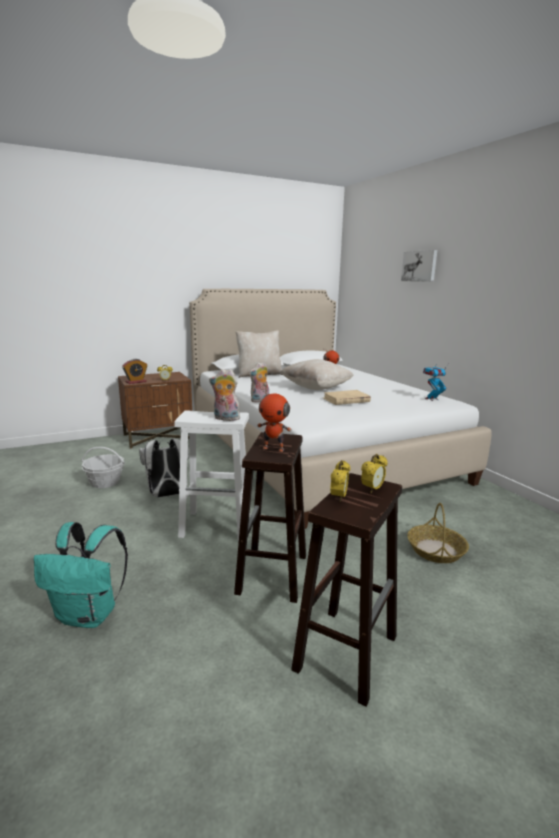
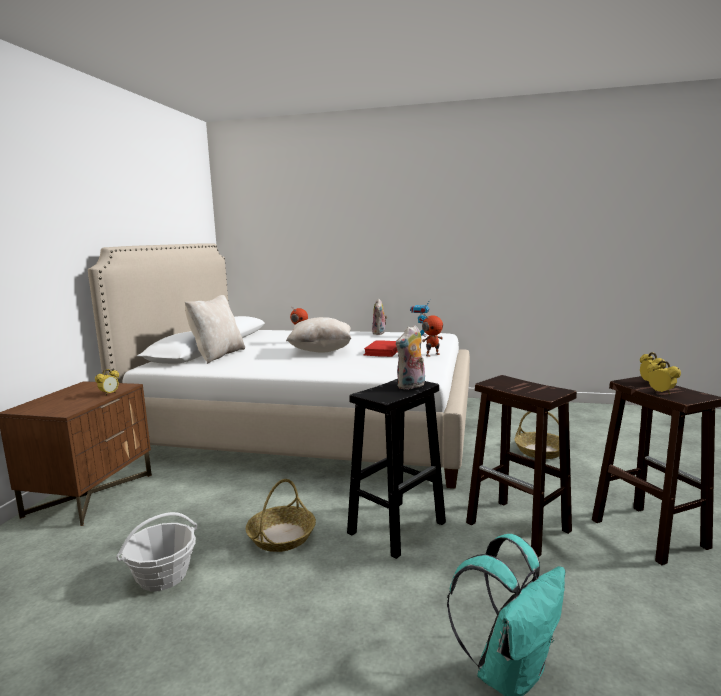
camera: 50 degrees left, 5 degrees down
alarm clock [122,359,147,384] -> none
white backpack [139,439,189,498] -> basket [246,479,316,552]
white stool [174,410,250,541] -> black stool [347,379,446,559]
plush toy [249,362,269,402] -> plush toy moved to [372,298,387,335]
toy robot [257,387,292,452] -> toy robot moved to [422,314,443,357]
beige book [323,390,371,405] -> red book [363,340,398,357]
picture [401,250,437,282] -> none

